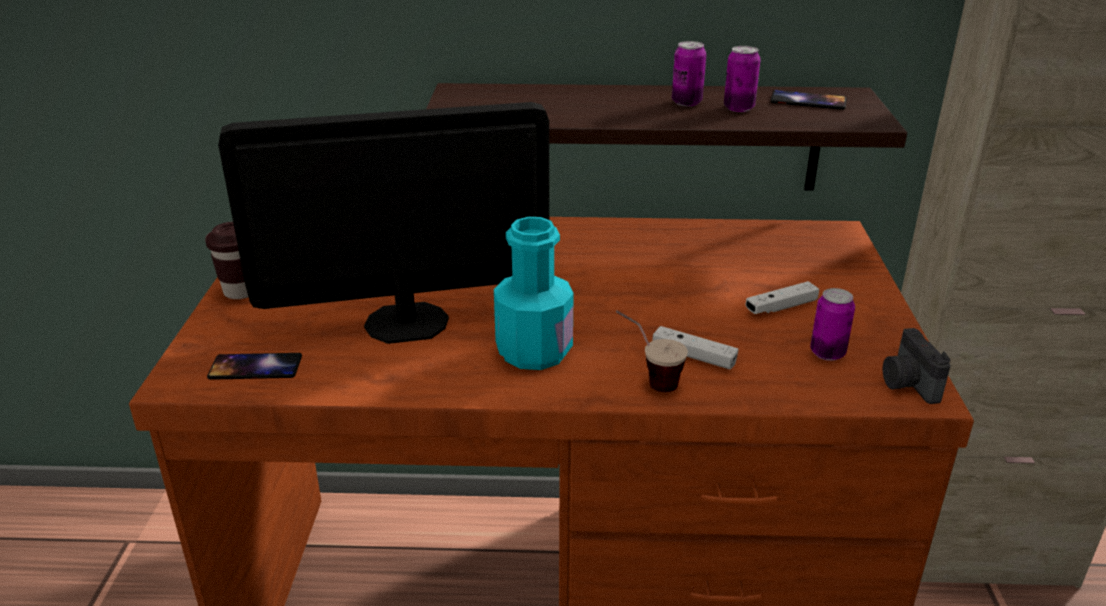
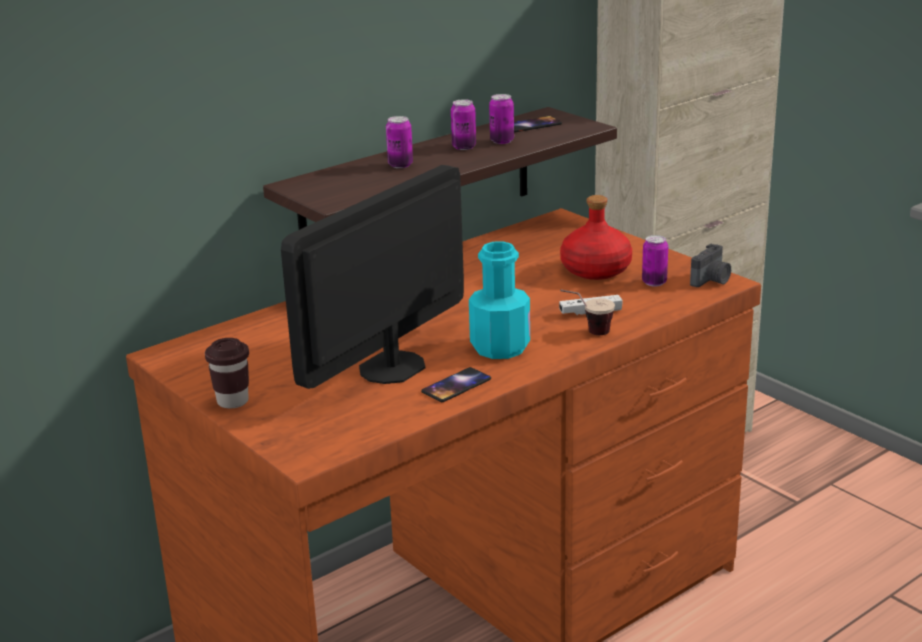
camera: 40 degrees left, 5 degrees down
phone [207,353,302,380] -> phone moved to [421,367,491,402]
white game controller [745,281,819,314] -> red bottle [560,195,632,280]
camera [882,328,951,404] -> camera turned 90 degrees counterclockwise [690,244,731,287]
none -> can [386,116,413,168]

